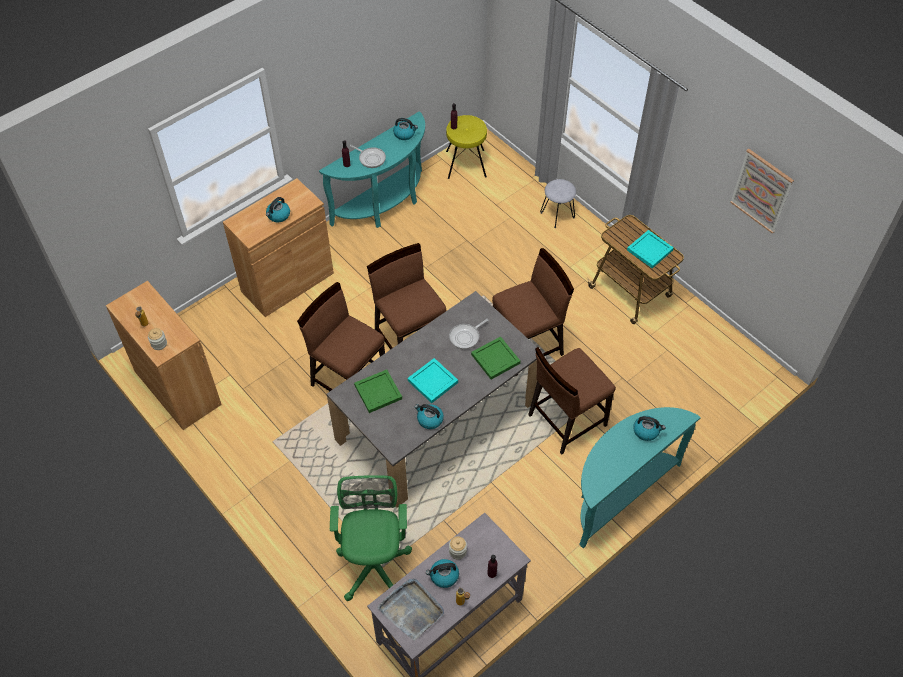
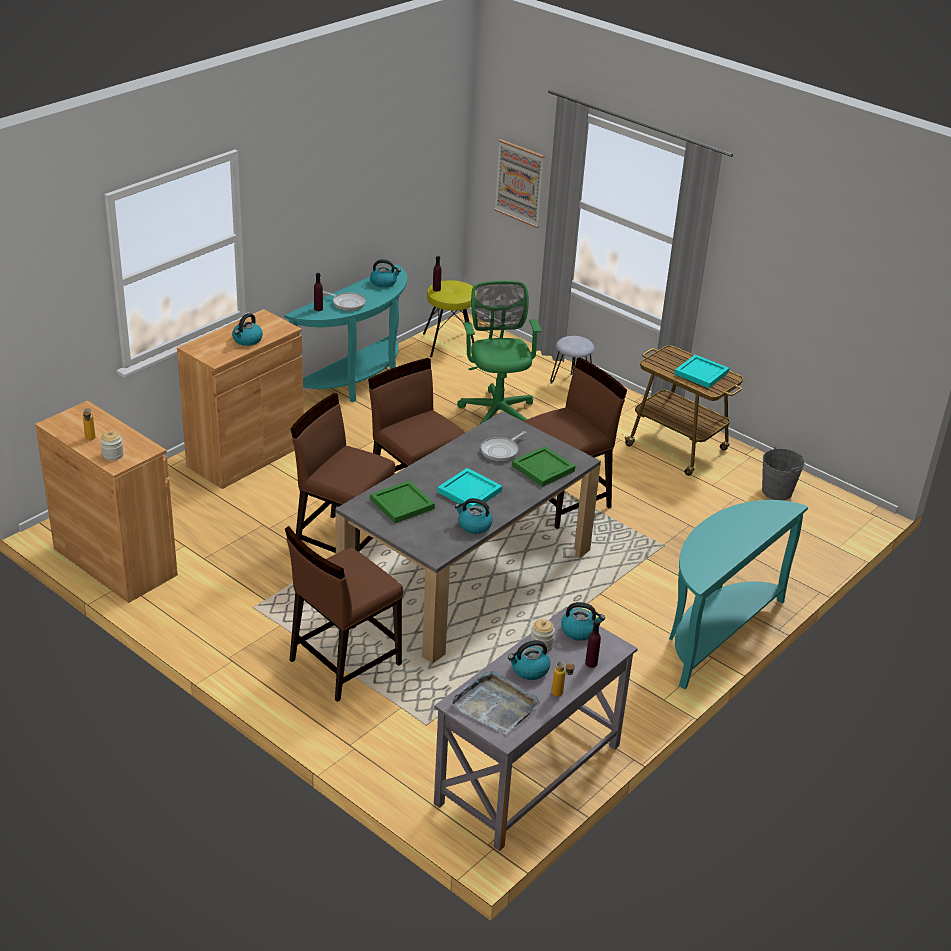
camera: 10 degrees left, 20 degrees down
green office chair [330,475,412,601] -> green office chair moved to [457,281,542,424]
brown chair [528,347,616,455] -> brown chair moved to [285,526,403,702]
kettle [633,416,666,441] -> kettle moved to [561,602,605,641]
picture [730,149,794,234] -> picture moved to [494,139,544,228]
none -> grey bucket [762,447,805,500]

